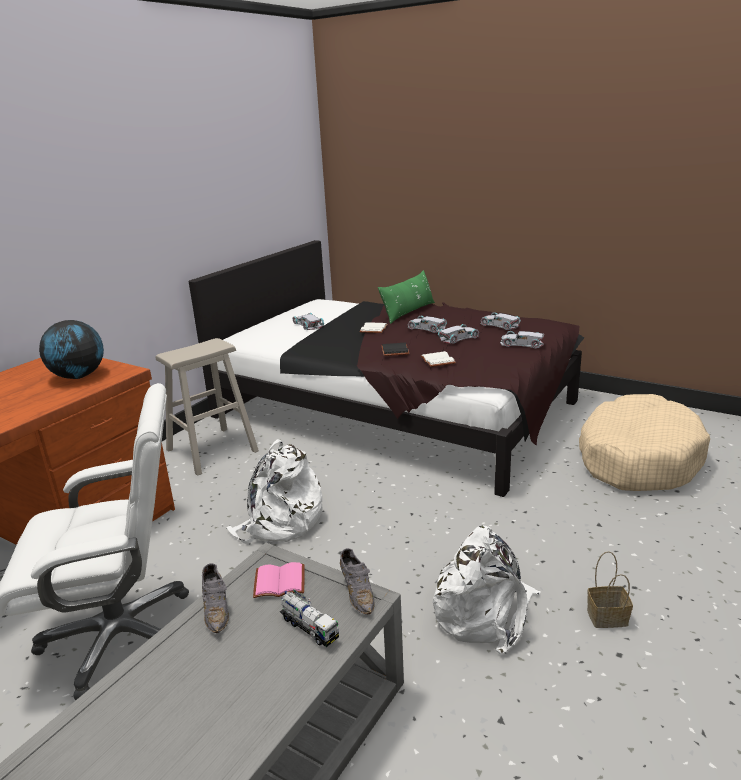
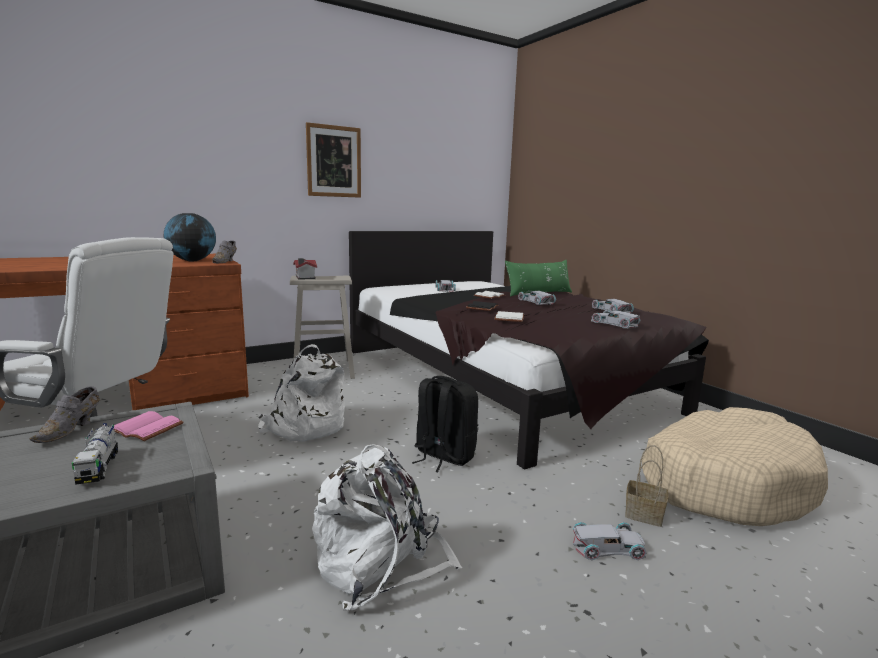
camera: 25 degrees right, 10 degrees down
grey shoe [340,548,375,615] -> grey shoe moved to [212,241,237,263]
white toy car [438,324,479,344] -> white toy car moved to [573,522,646,560]
basket [587,551,633,628] -> basket moved to [625,445,668,527]
none -> toy house [293,258,317,280]
none -> picture [306,122,361,198]
none -> black backpack [412,376,478,472]

